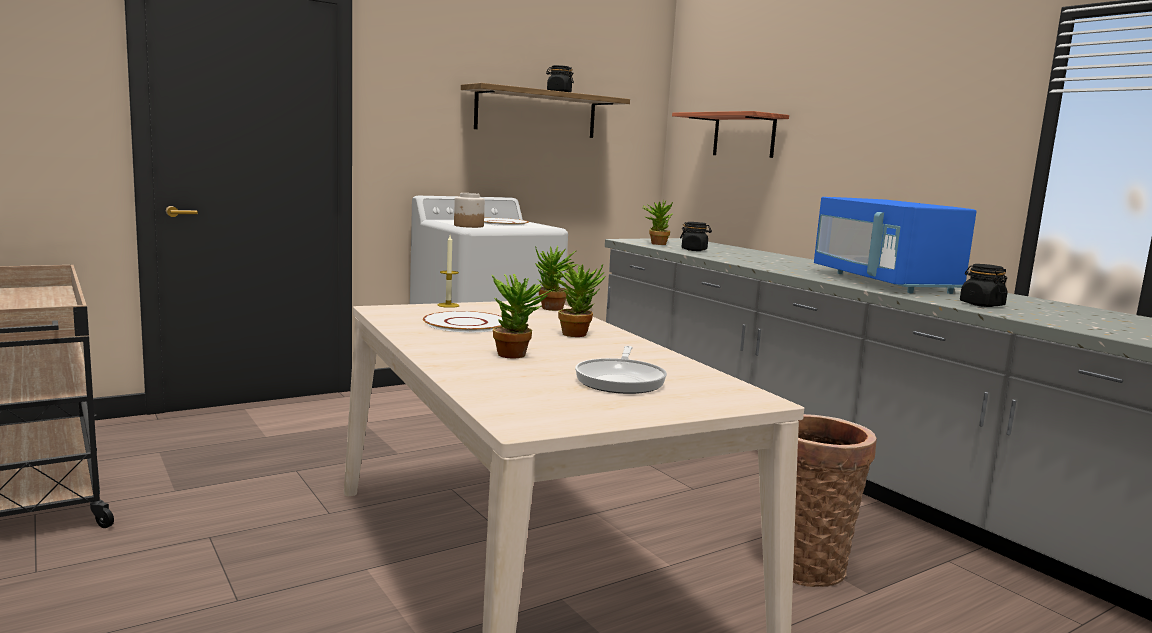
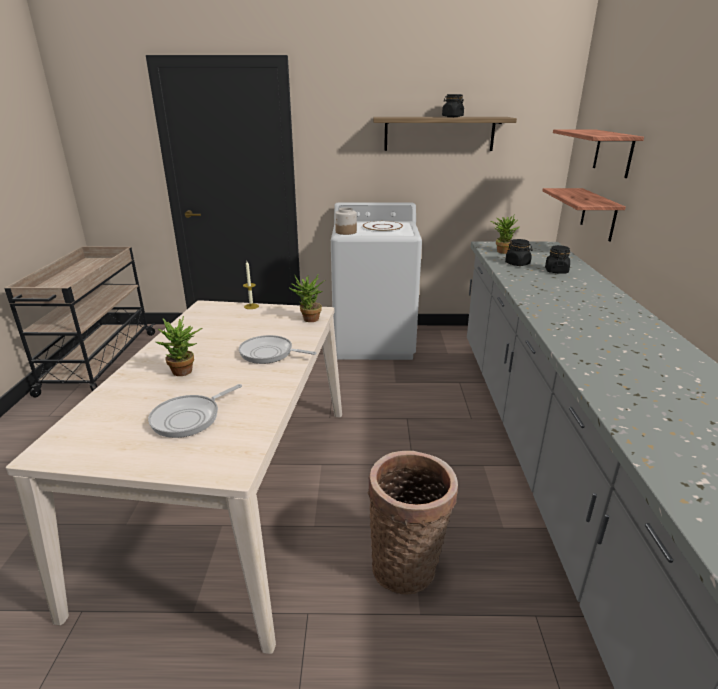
camera: 35 degrees right, 15 degrees up
white plate [423,311,503,332] -> none
potted plant [552,264,605,337] -> frying pan [239,335,317,364]
blue microwave [814,197,977,294] -> none
black jar [960,264,1007,307] -> black jar moved to [545,245,570,274]
none -> shelf [542,188,626,242]

